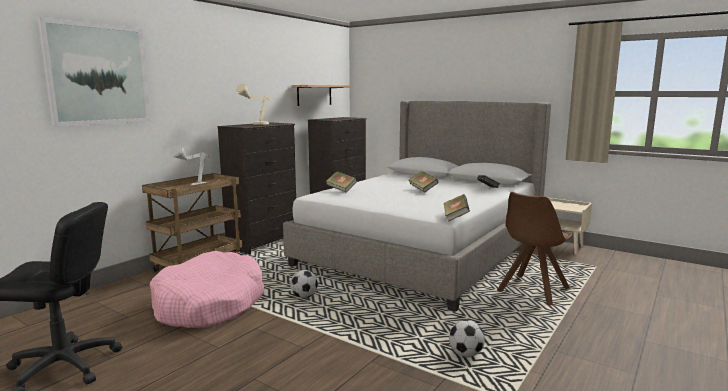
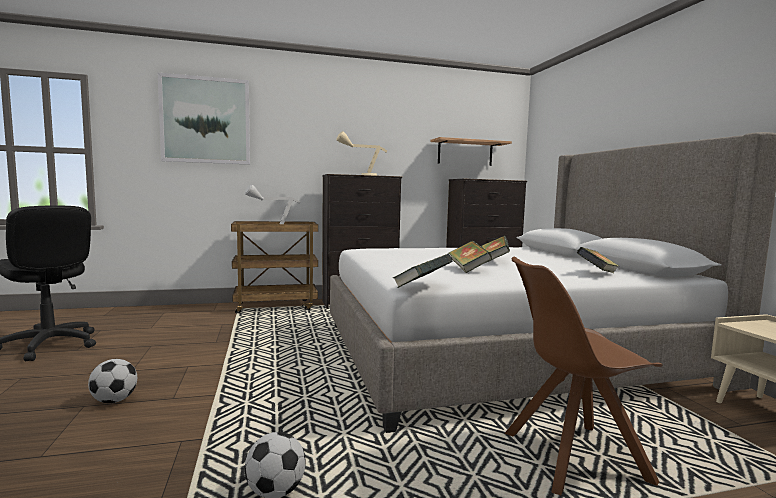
camera: 40 degrees right, 5 degrees down
pink dog bed [150,251,264,328] -> none
football [290,270,318,298] -> football moved to [88,359,137,403]
book [326,171,357,192] -> book moved to [449,241,492,273]

